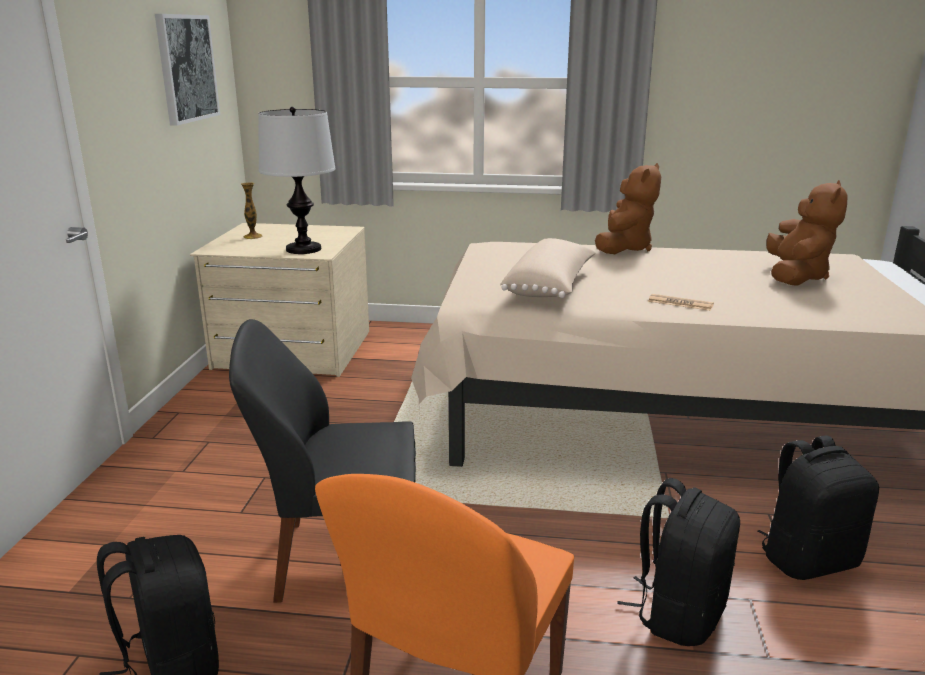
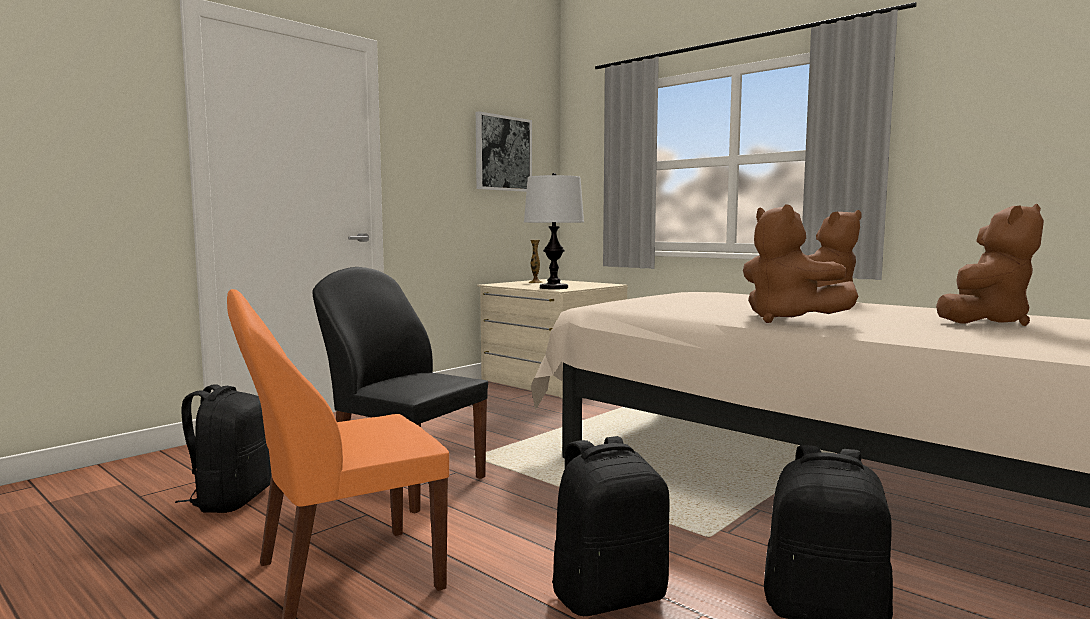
camera: 35 degrees right, 15 degrees down
beige pillow [501,238,596,298] -> none
newspaper [648,294,714,311] -> brown plush toy [743,204,858,323]

